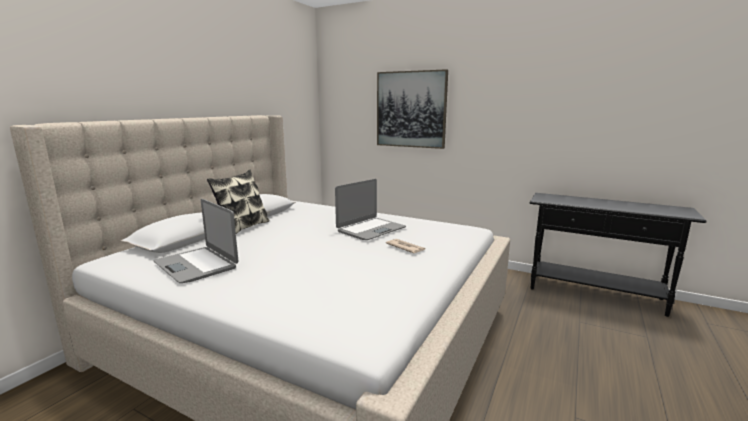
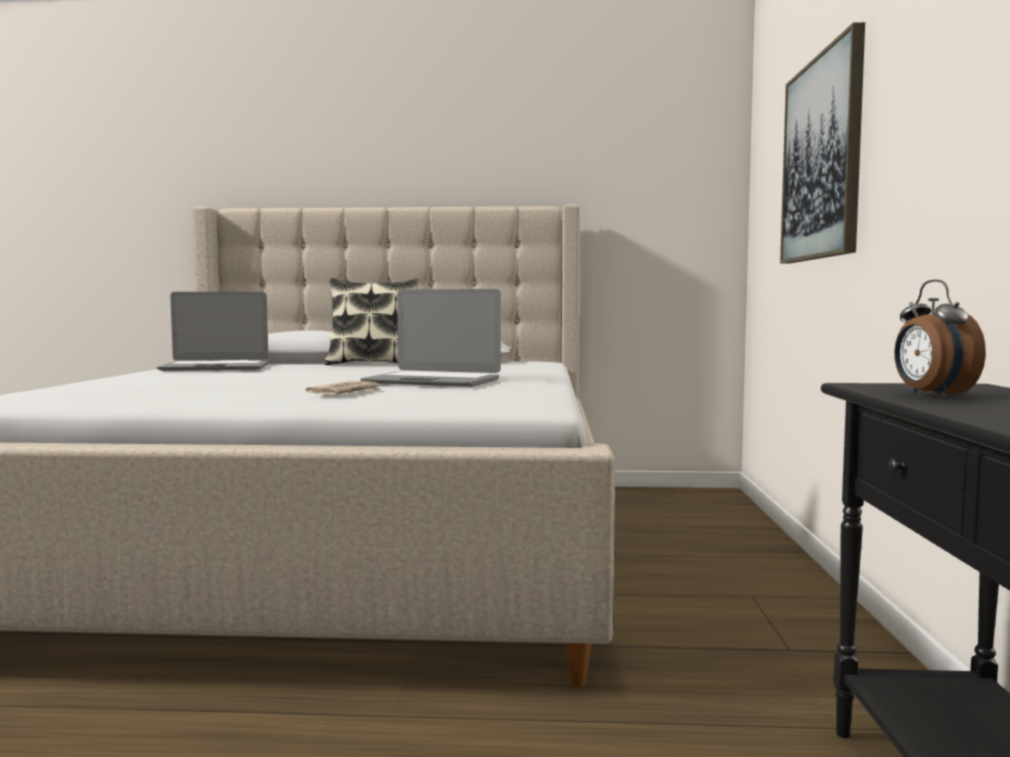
camera: 65 degrees right, 10 degrees down
laptop [154,199,238,283] -> laptop turned 120 degrees counterclockwise [156,292,268,371]
none -> alarm clock [894,280,986,398]

